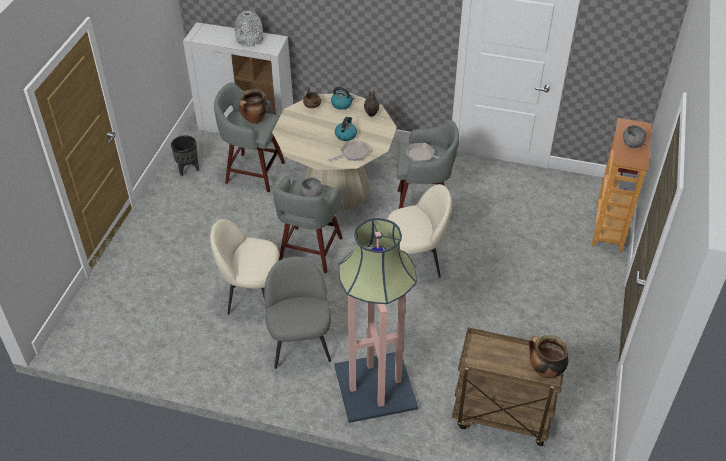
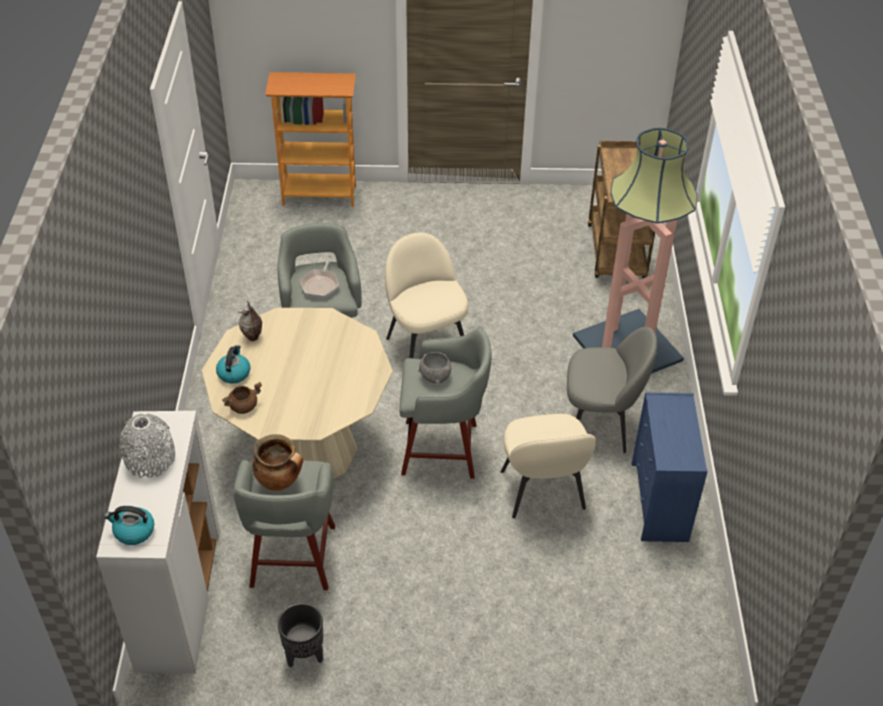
camera: 105 degrees left, 0 degrees up
grey chair [264,256,331,369] -> grey chair turned 150 degrees counterclockwise [567,327,657,453]
frying pan [327,141,370,161] -> none
kettle [335,117,357,141] -> kettle moved to [104,506,154,545]
cooking pot [529,335,569,379] -> none
grey bowl [623,125,647,148] -> none
none -> blue dresser [632,392,708,542]

